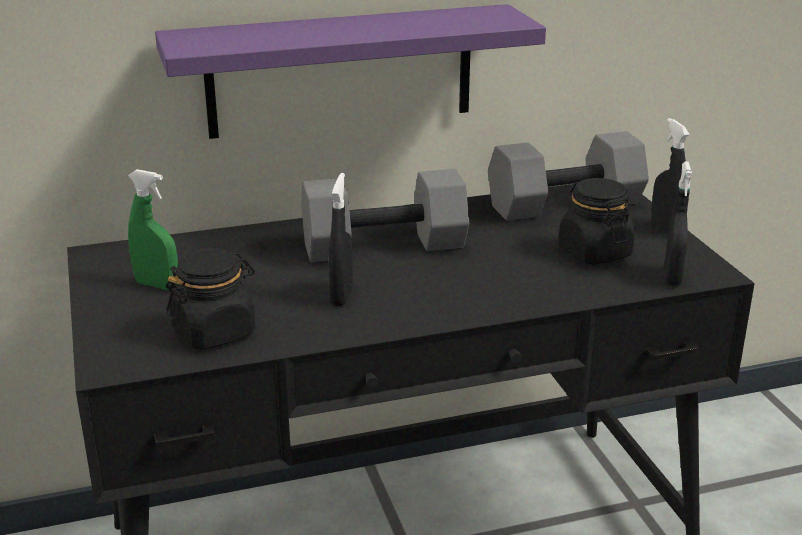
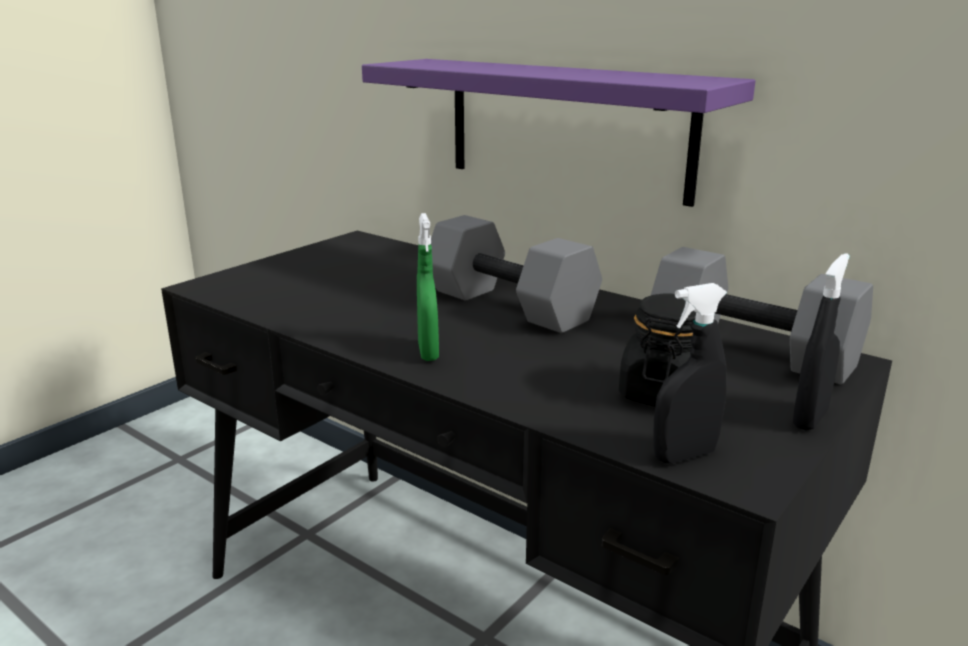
camera: 55 degrees right, 5 degrees down
green spray bottle [128,169,178,290] -> green spray bottle moved to [417,213,439,361]
black jar [166,248,256,350] -> none
black spray bottle [329,173,353,306] -> none

